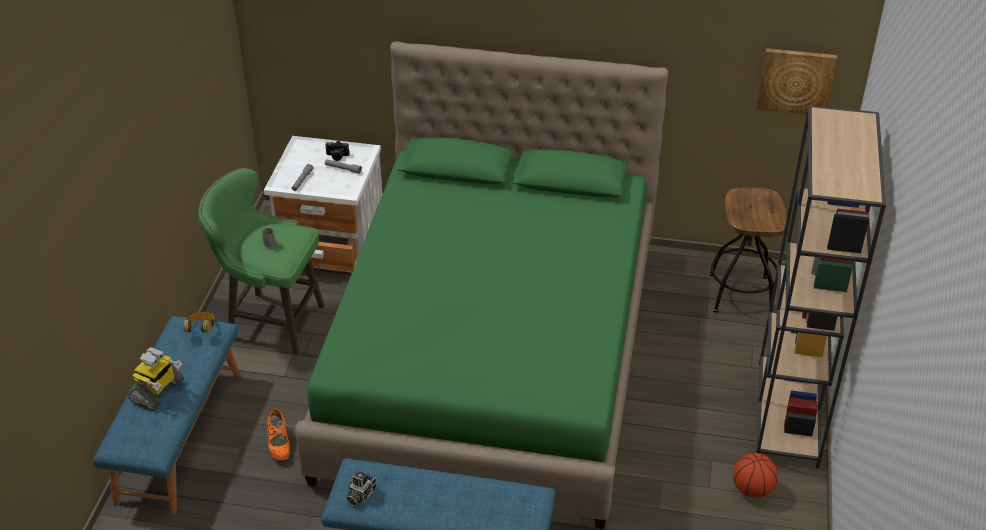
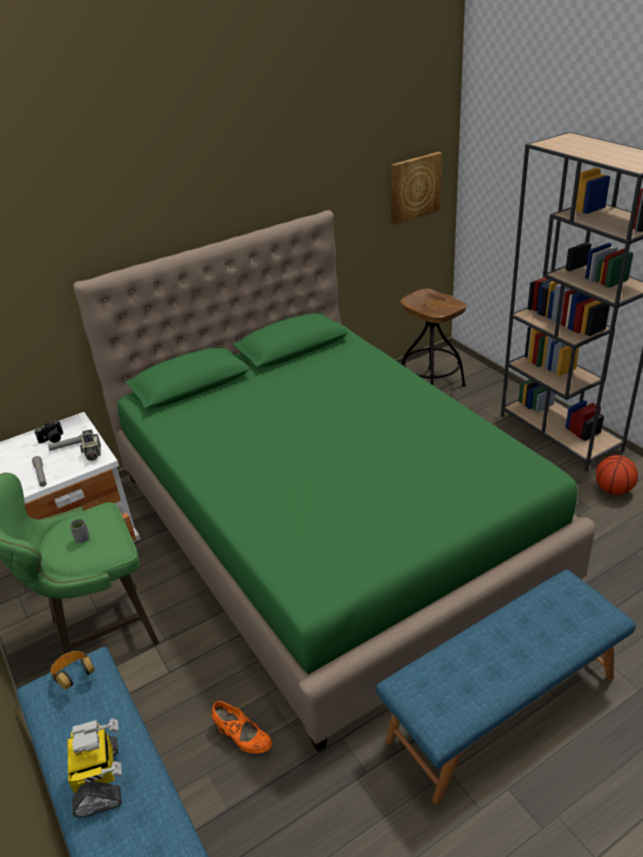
camera: 40 degrees left, 5 degrees down
camera [346,471,377,506] -> camera moved to [80,429,101,461]

